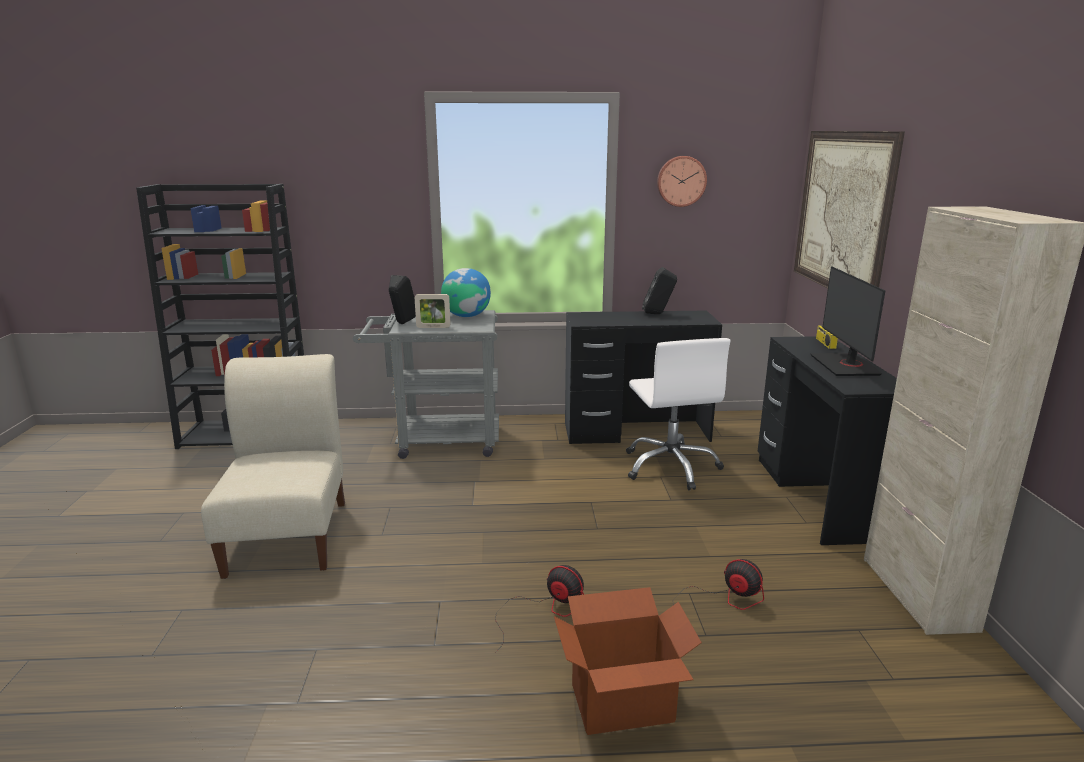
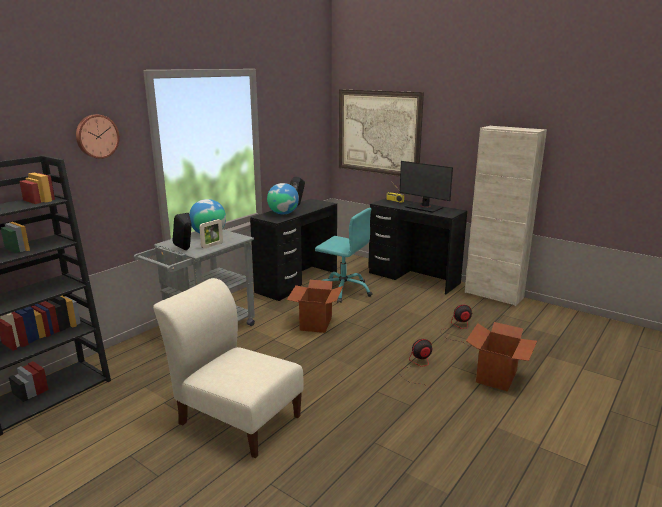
camera: 50 degrees left, 0 degrees up
white office chair [626,338,730,490] -> turquoise office chair [315,208,373,303]
wall clock [657,156,707,207] -> wall clock moved to [76,114,120,159]
none -> globe [267,183,299,214]
none -> cardboard box [287,280,343,333]

